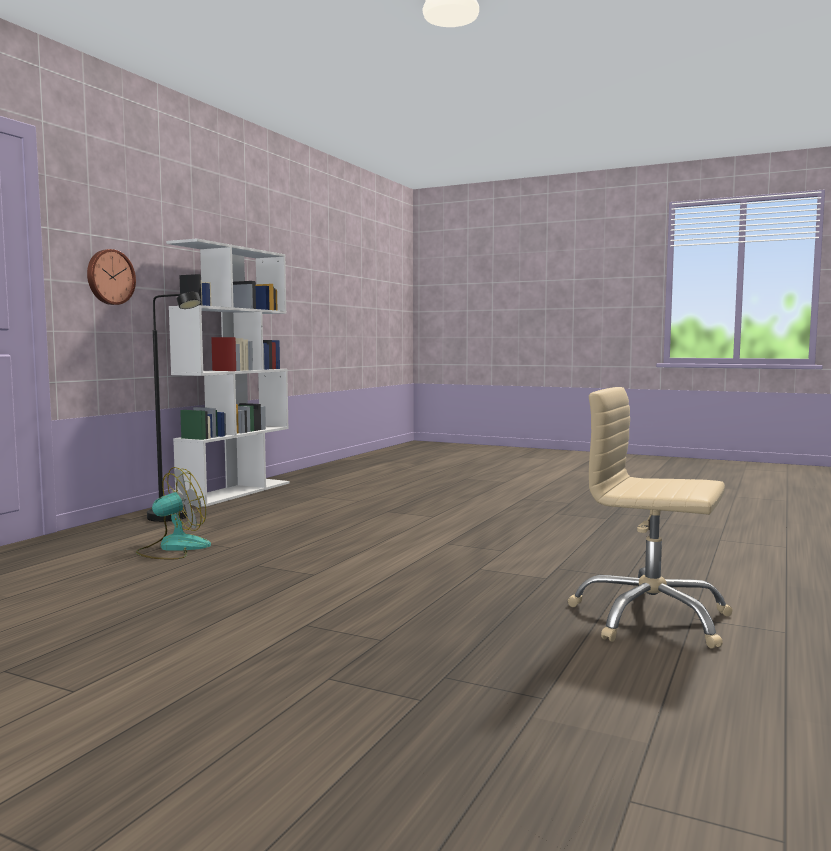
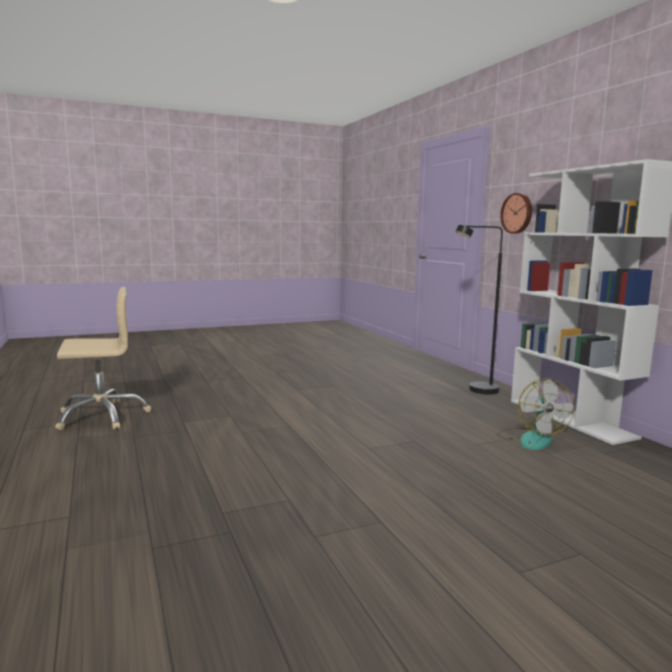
camera: 130 degrees right, 5 degrees up
fan [136,467,211,559] -> fan moved to [497,379,574,450]

